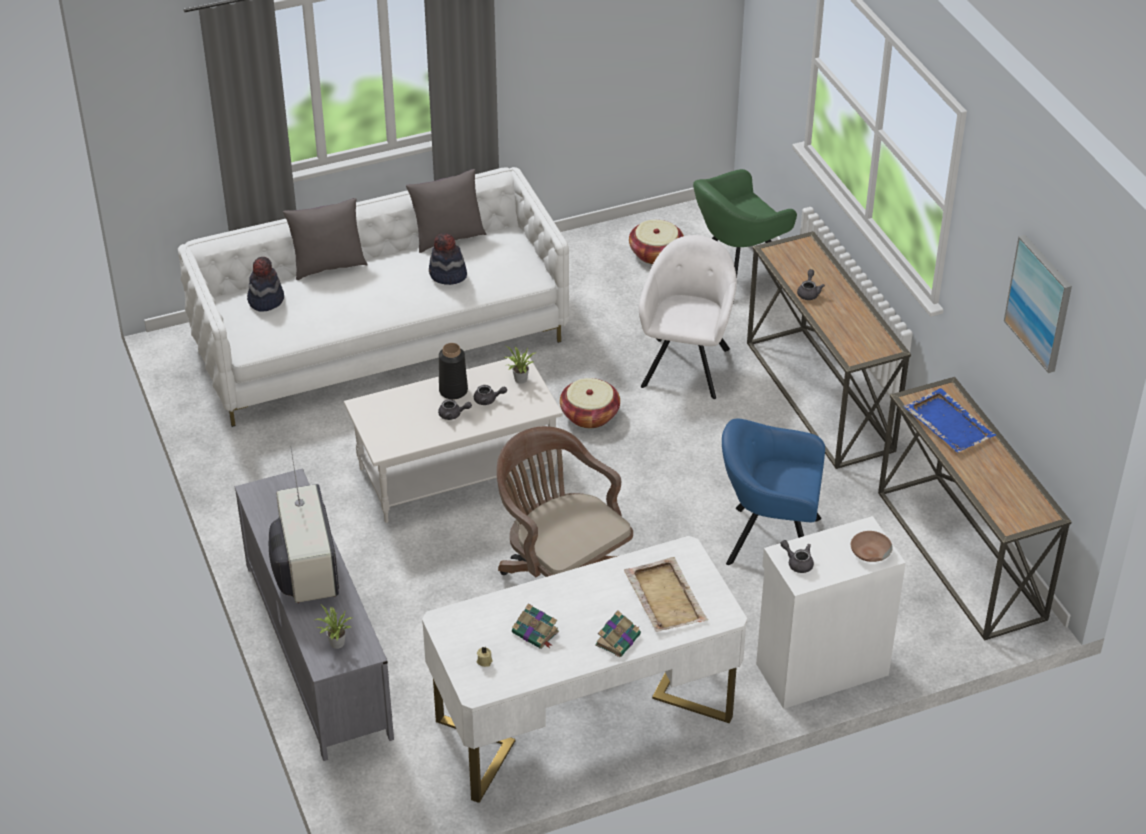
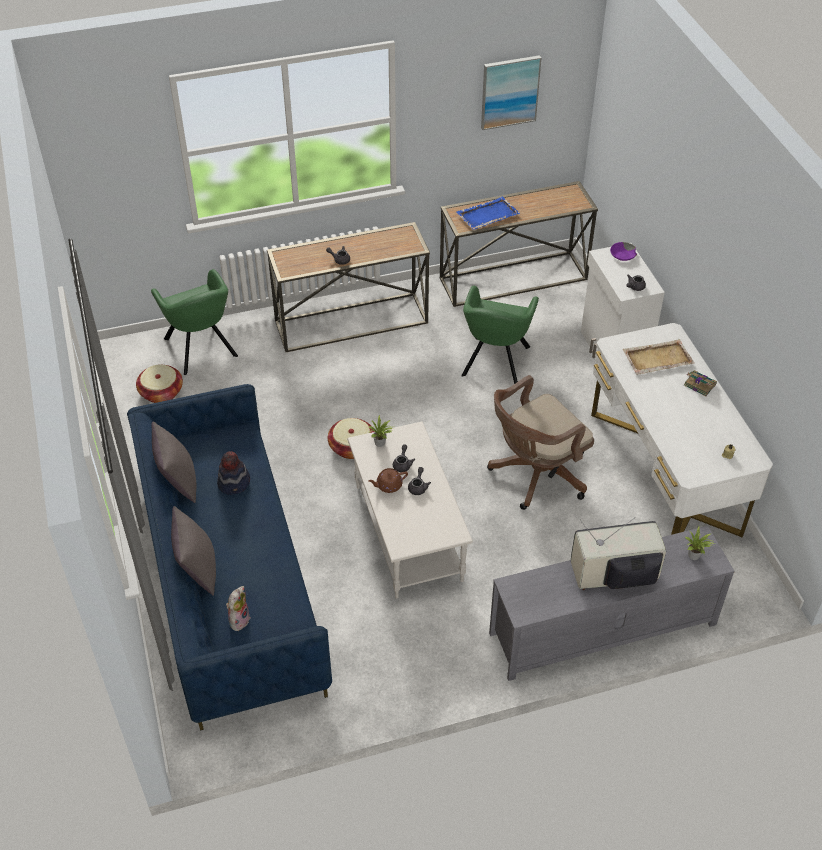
camera: 85 degrees left, 5 degrees up
white sofa [178,167,569,427] -> blue sofa [127,384,332,731]
hat [247,257,284,312] -> plush toy [226,586,250,631]
black vase [439,343,468,399] -> brown teapot [368,468,408,493]
book [512,604,559,649] -> none
white armchair [639,235,737,399] -> none
blue armchair [722,419,825,565] -> green armchair [461,286,539,384]
brown bowl [851,531,893,562] -> purple bowl [610,242,637,261]

